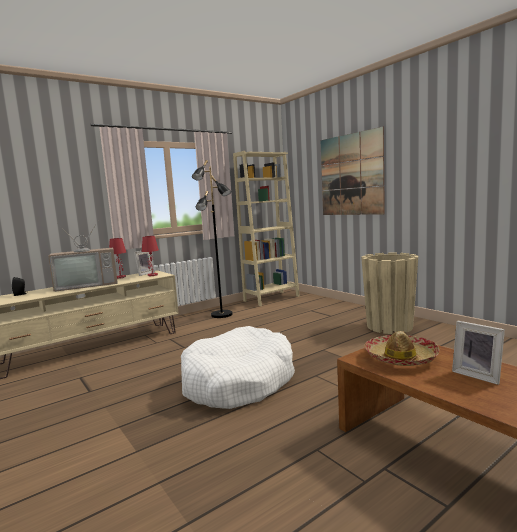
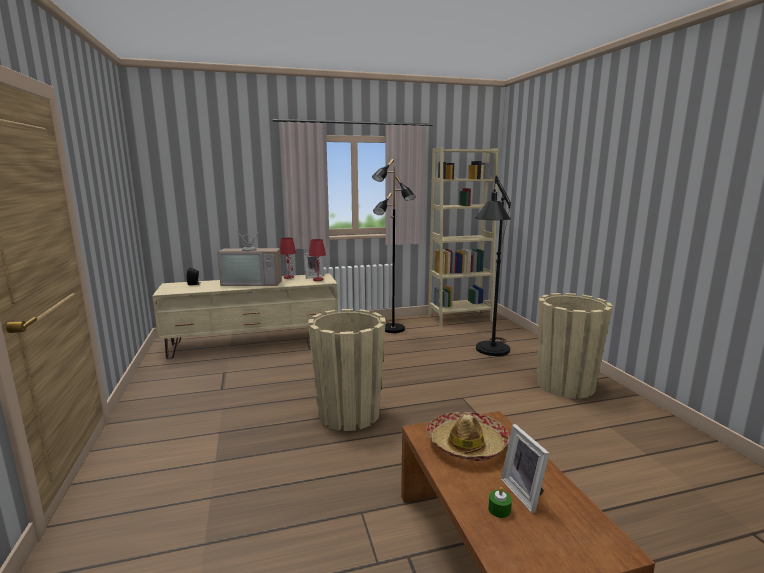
camera: 20 degrees right, 5 degrees up
white dog bed [181,326,295,409] -> beige planter [308,309,386,431]
picture [320,127,385,215] -> none
none -> black floor lamp [475,175,511,356]
none -> green candle [488,487,512,518]

